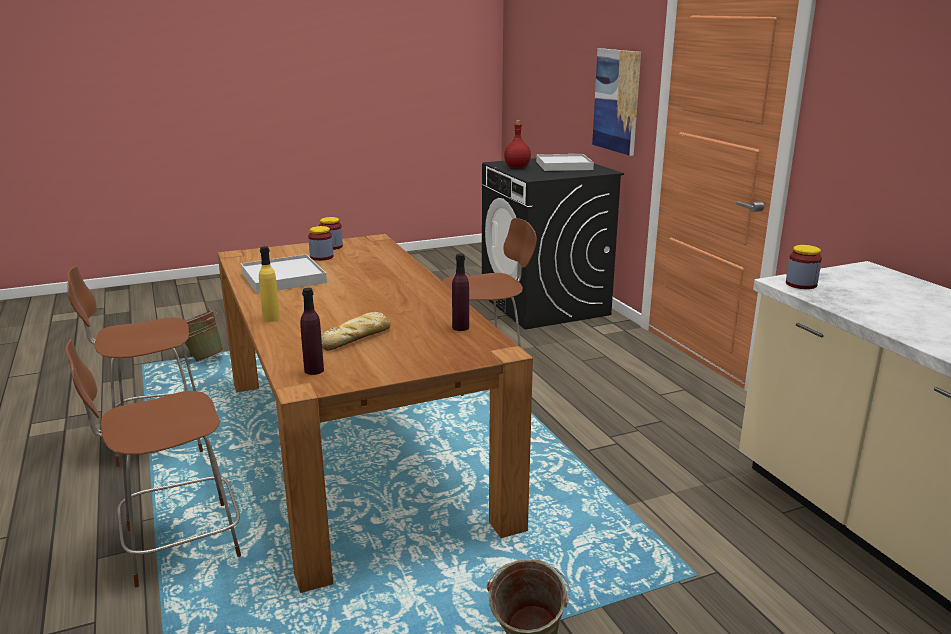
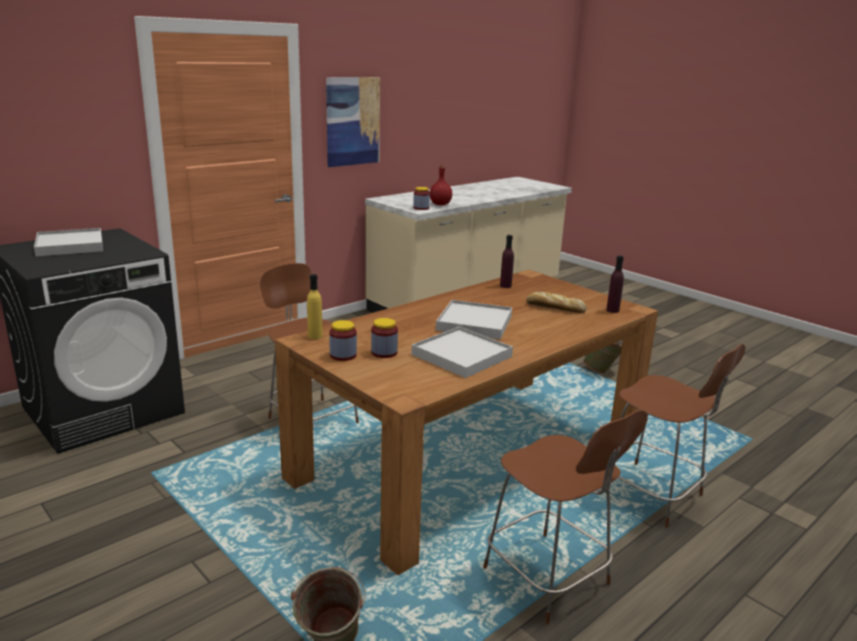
camera: 110 degrees left, 0 degrees up
yellow bottle [259,246,280,322] -> yellow bottle moved to [307,274,322,339]
red bottle [504,120,531,168] -> red bottle moved to [430,164,452,205]
picture [592,48,641,156] -> picture moved to [326,77,380,167]
none -> white tray [436,300,512,339]

